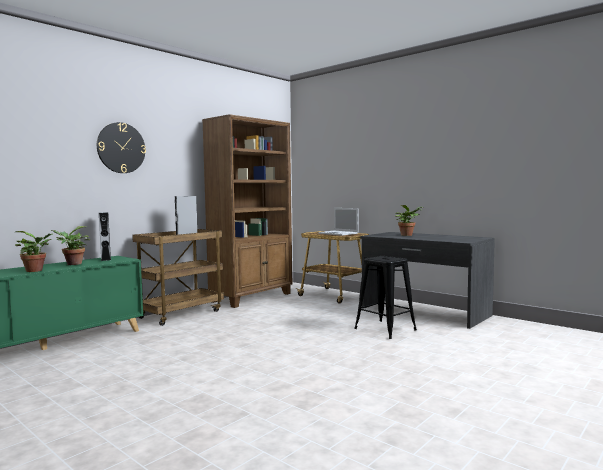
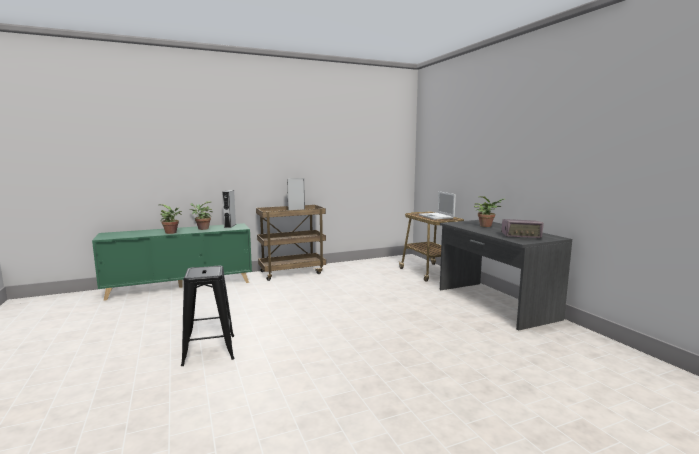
camera: 25 degrees right, 5 degrees up
wall clock [97,122,146,173] -> none
brown bookcase [202,114,292,308] -> none
black stool [354,256,417,339] -> black stool moved to [181,266,235,366]
none -> radio [501,219,544,238]

